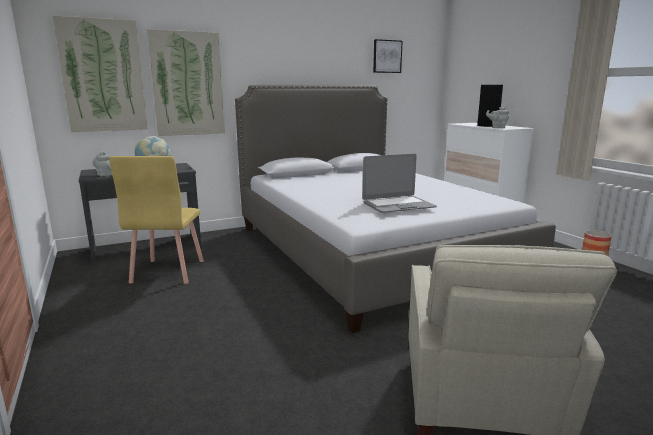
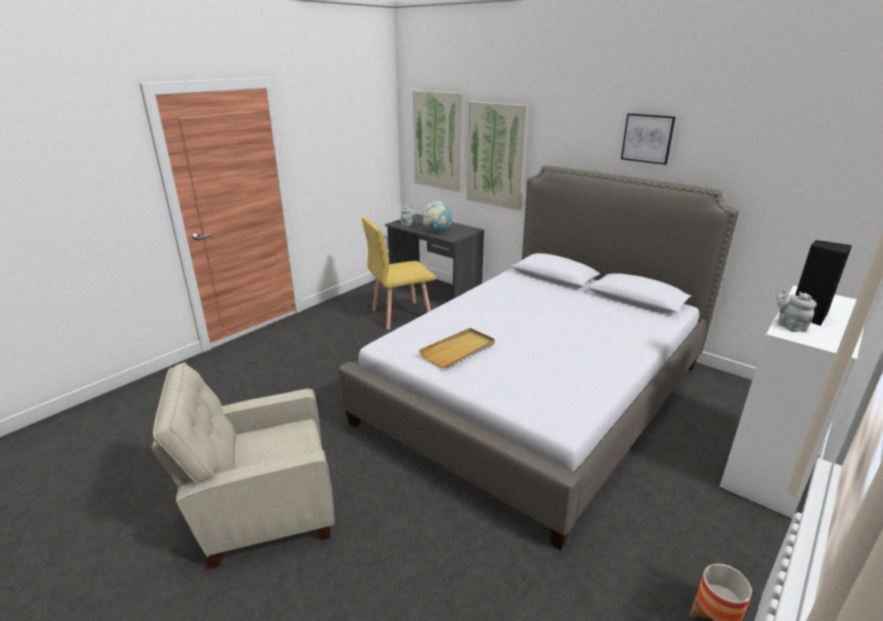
camera: 65 degrees right, 10 degrees up
laptop [363,154,437,213] -> beige tray [419,328,495,368]
picture [373,39,403,73] -> picture moved to [621,113,676,165]

